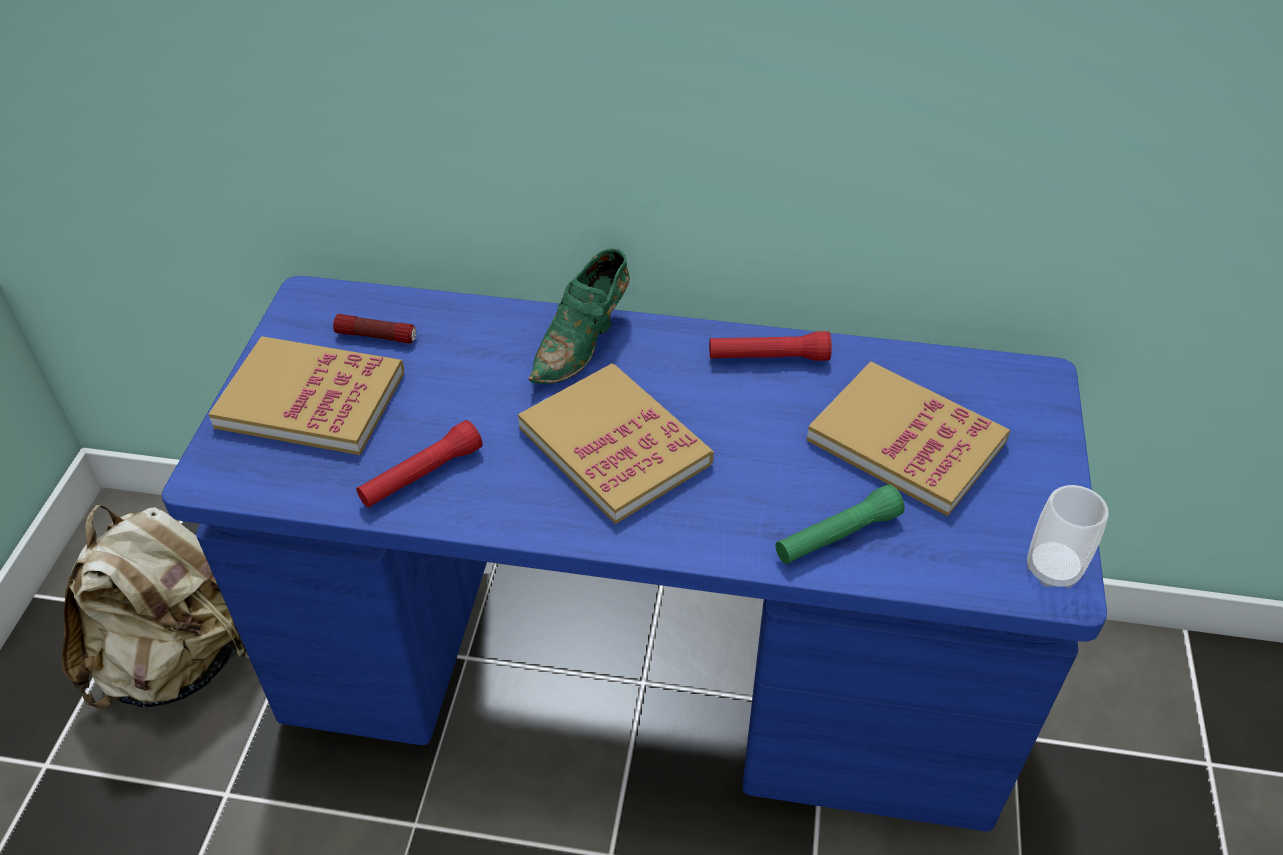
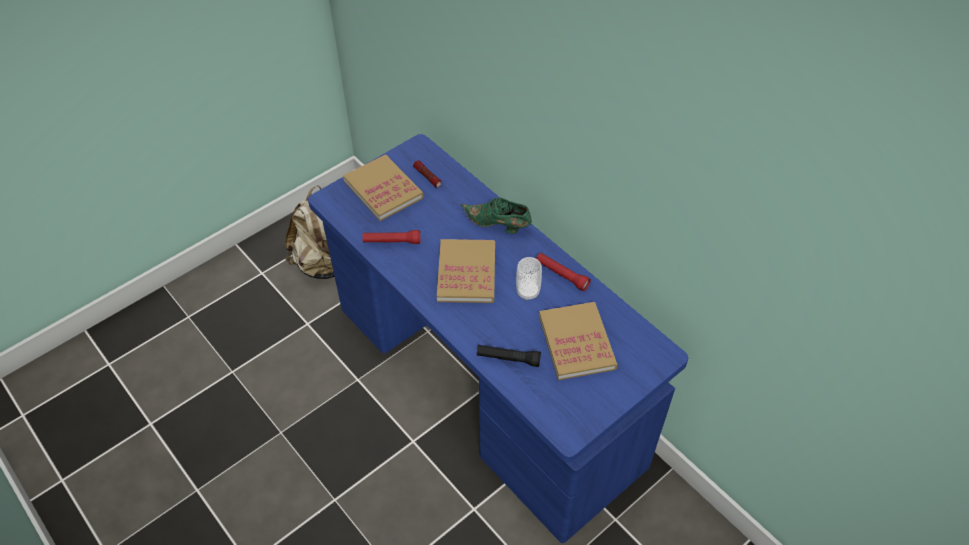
camera: 40 degrees right, 5 degrees up
green shoe [529,249,630,384] -> green shoe turned 45 degrees clockwise [461,198,532,234]
green flashlight [776,484,905,564] -> black flashlight [477,345,541,367]
cup [1027,485,1109,588] -> cup moved to [516,257,542,300]

